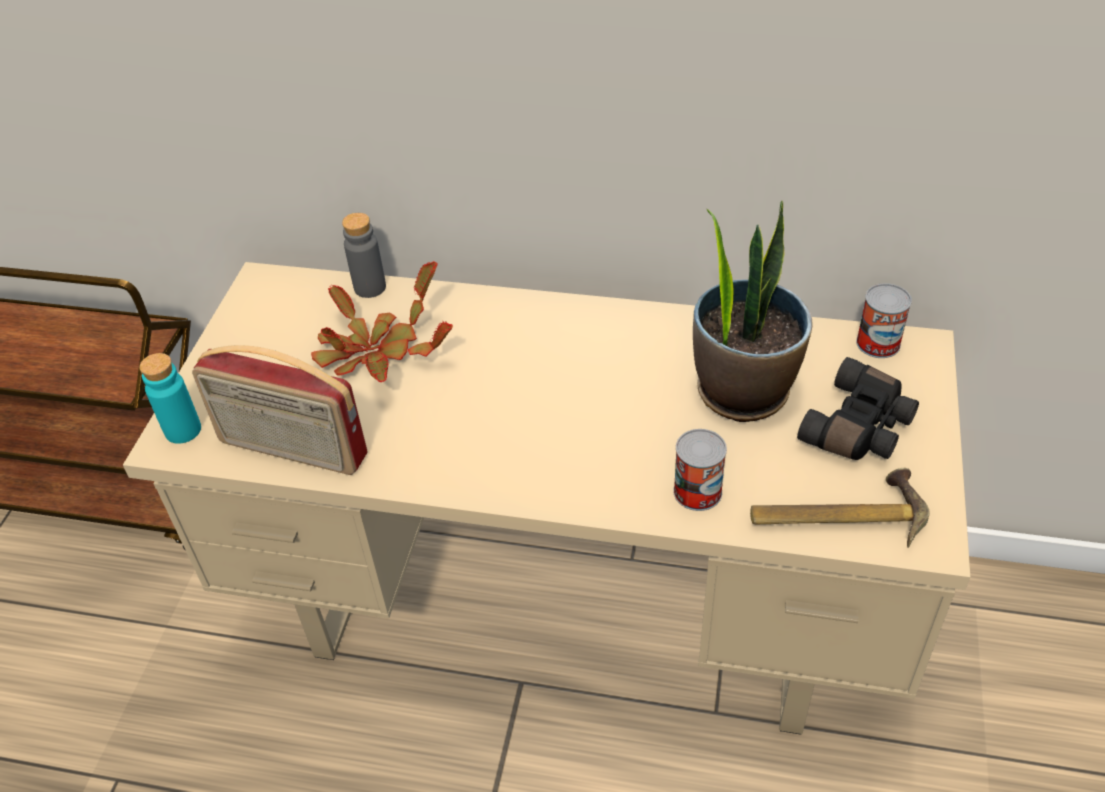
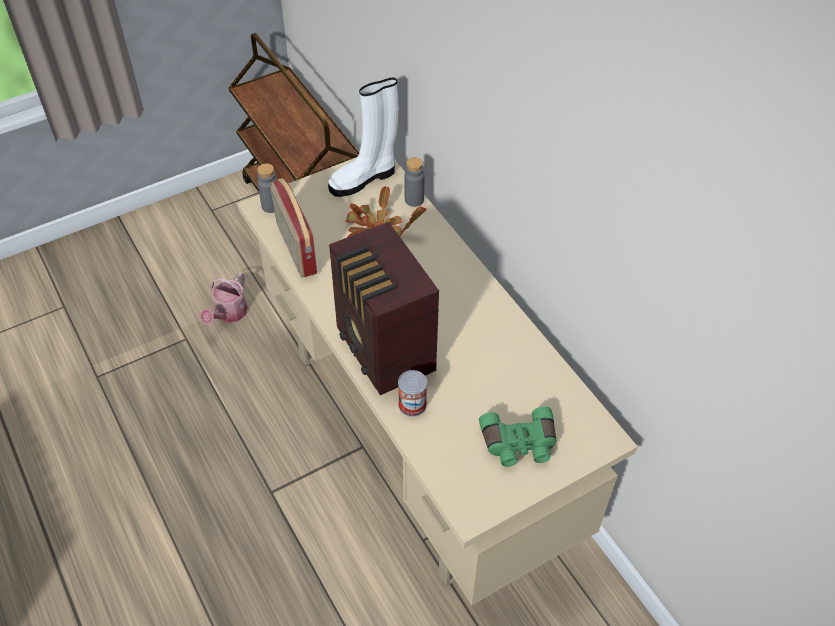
camera: 45 degrees right, 5 degrees up
turquoise bottle [139,353,201,444] -> grey bottle [257,163,277,213]
potted plant [693,200,812,422] -> none
hammer [750,468,930,548] -> none
black binoculars [797,357,919,460] -> green binoculars [479,406,556,467]
can [856,283,912,358] -> none
none -> watering can [200,273,248,324]
none -> white boot [328,78,399,197]
none -> radio [329,222,439,395]

